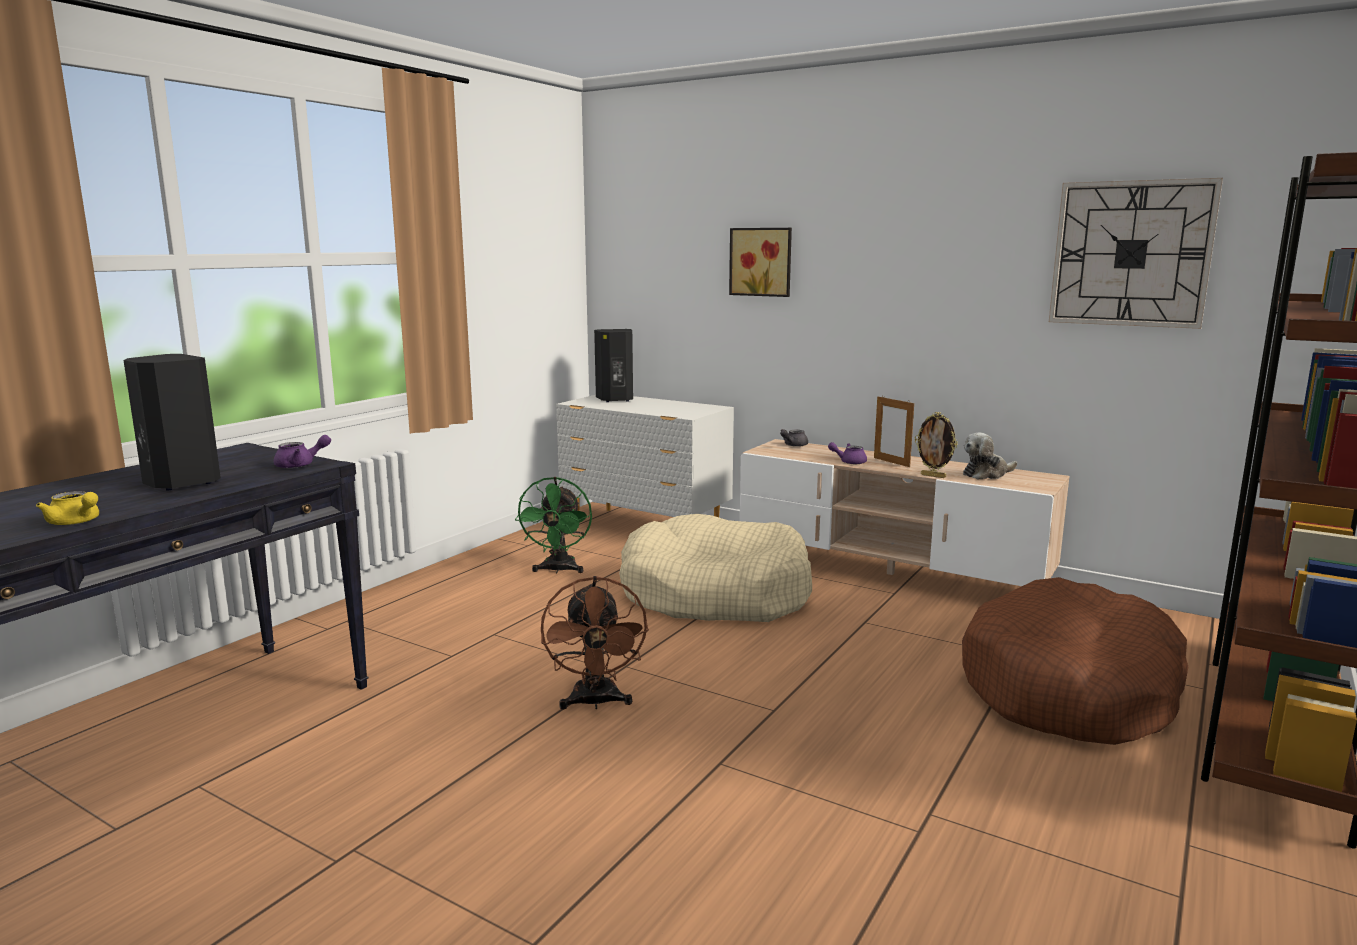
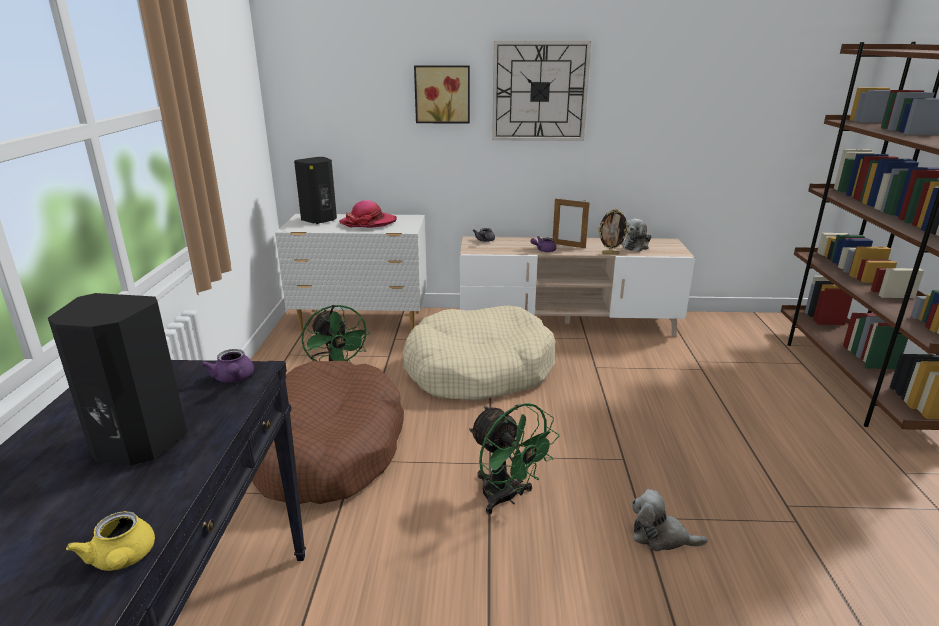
camera: 30 degrees left, 10 degrees up
yellow teapot [36,491,99,525] -> yellow teapot turned 60 degrees clockwise [66,511,155,571]
purple teapot [274,435,331,468] -> purple teapot turned 120 degrees clockwise [201,349,254,382]
brown fan [541,576,649,710] -> green fan [469,403,559,514]
brown dog bed [962,577,1188,745] -> brown dog bed moved to [252,361,404,504]
wall clock [1049,178,1223,329] -> wall clock moved to [492,41,591,141]
none -> hat [339,200,397,228]
none -> plush toy [632,489,708,552]

